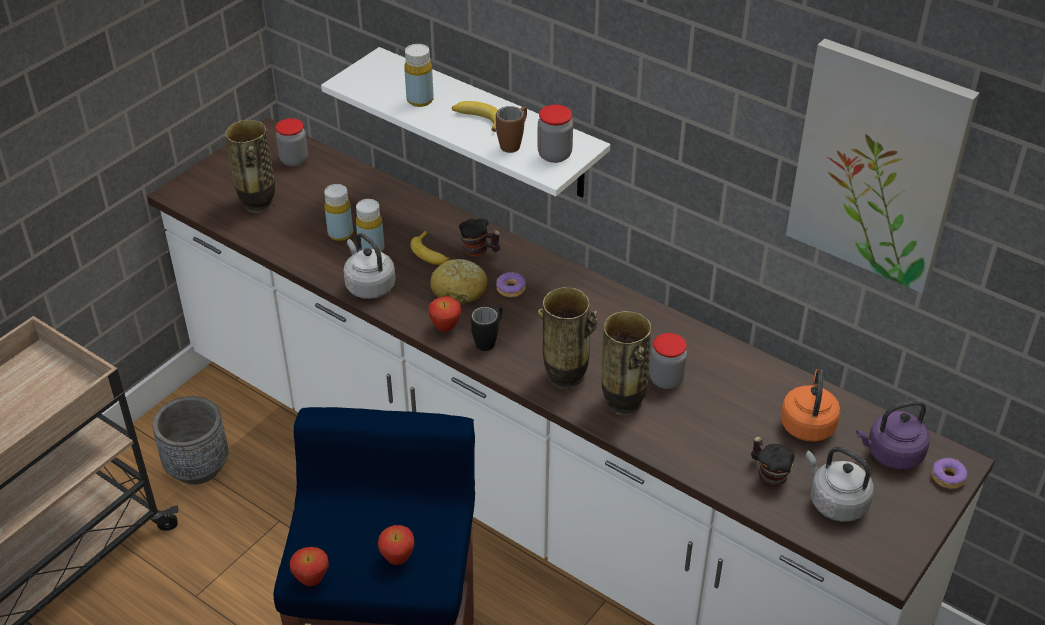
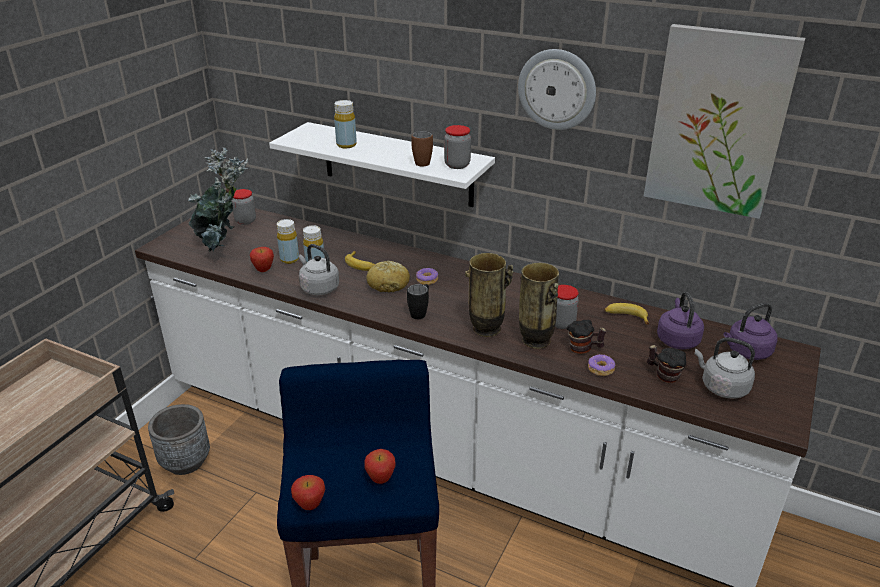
camera: 10 degrees left, 10 degrees down
vase [225,120,275,213] -> potted plant [188,147,248,252]
apple [429,296,461,332] -> apple moved to [250,247,274,272]
banana [452,101,498,132] -> banana moved to [604,303,649,325]
mug [459,219,501,256] -> mug moved to [567,320,607,354]
orange kettle [781,368,840,441] -> purple kettle [657,292,704,349]
donut [932,458,967,489] -> donut moved to [588,354,615,376]
none -> wall clock [518,49,596,130]

